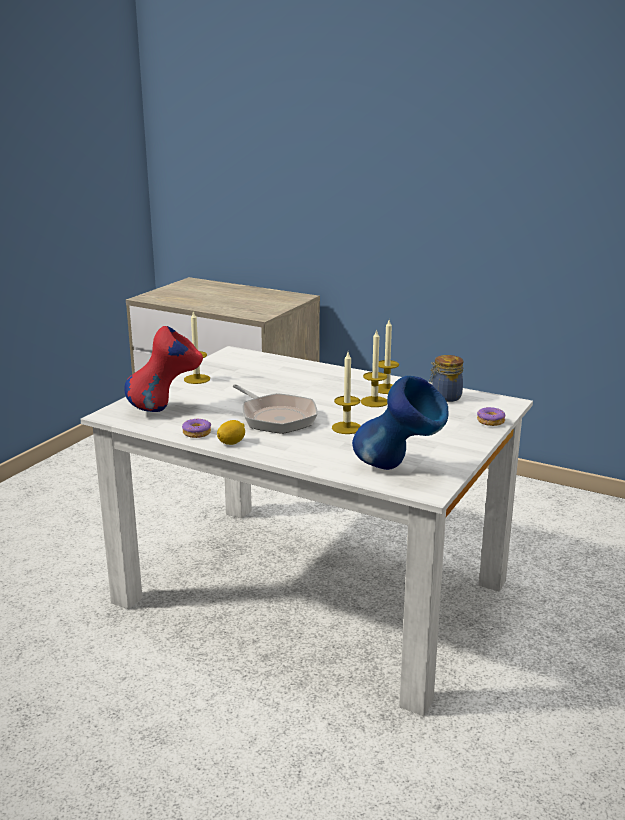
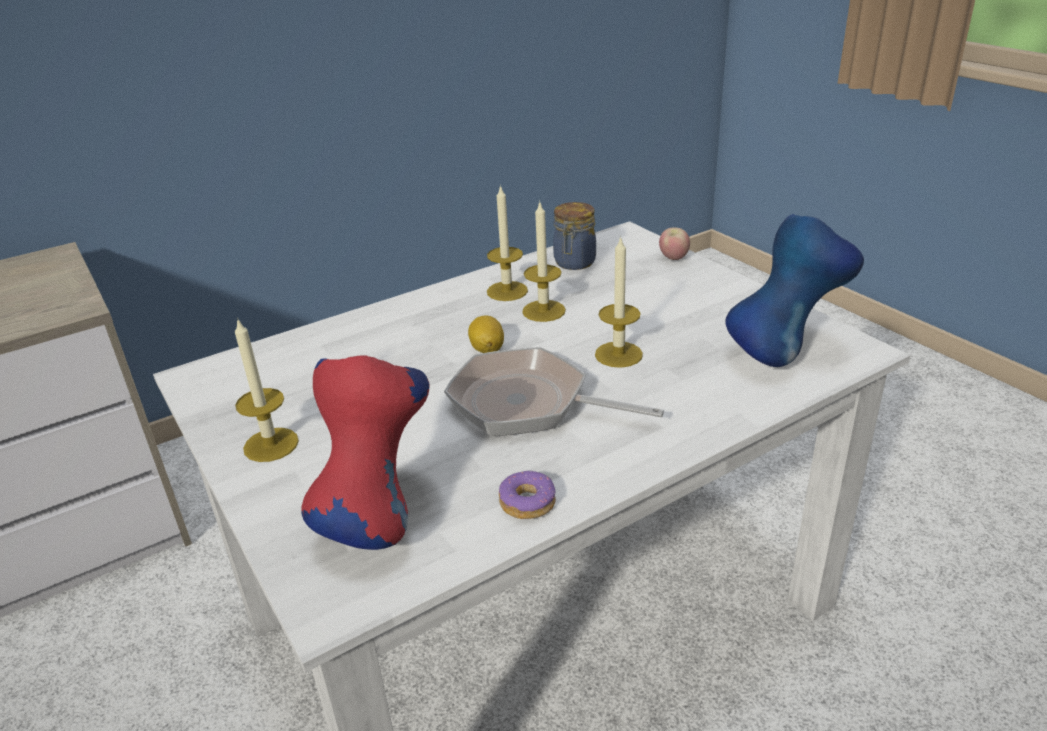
camera: 60 degrees left, 10 degrees up
lemon [217,420,245,445] -> lemon moved to [468,316,504,353]
frying pan [233,384,318,434] -> frying pan turned 150 degrees counterclockwise [444,347,664,436]
donut [477,407,506,426] -> apple [659,227,690,260]

